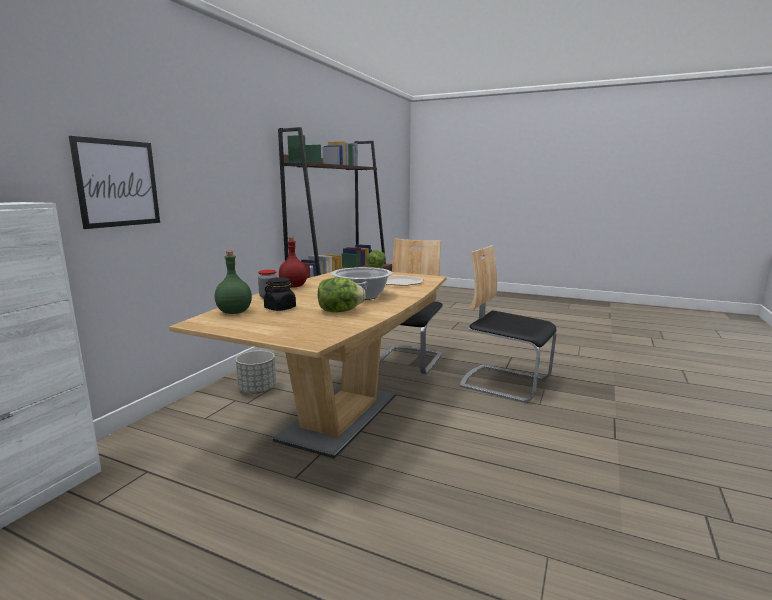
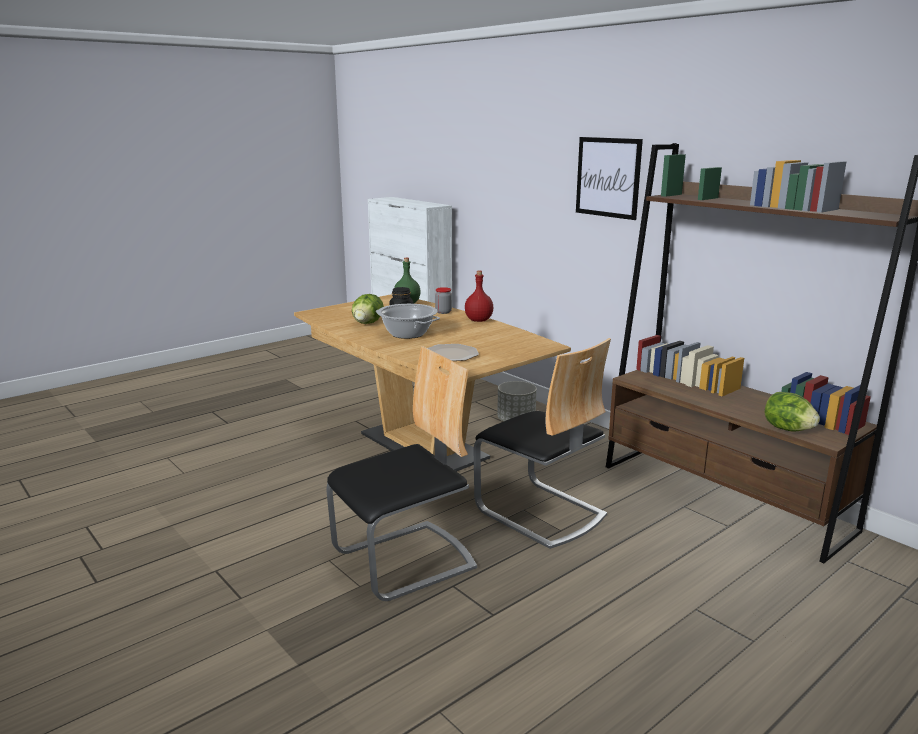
camera: 115 degrees right, 5 degrees up
picture [69,136,160,229] -> picture moved to [576,137,643,220]

